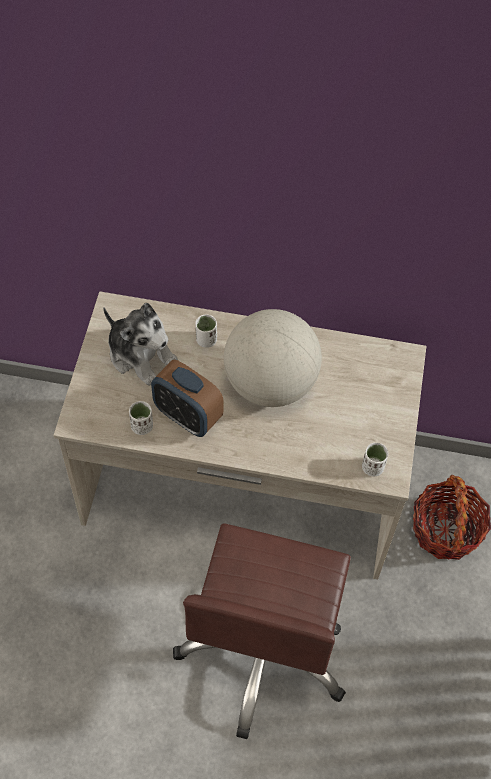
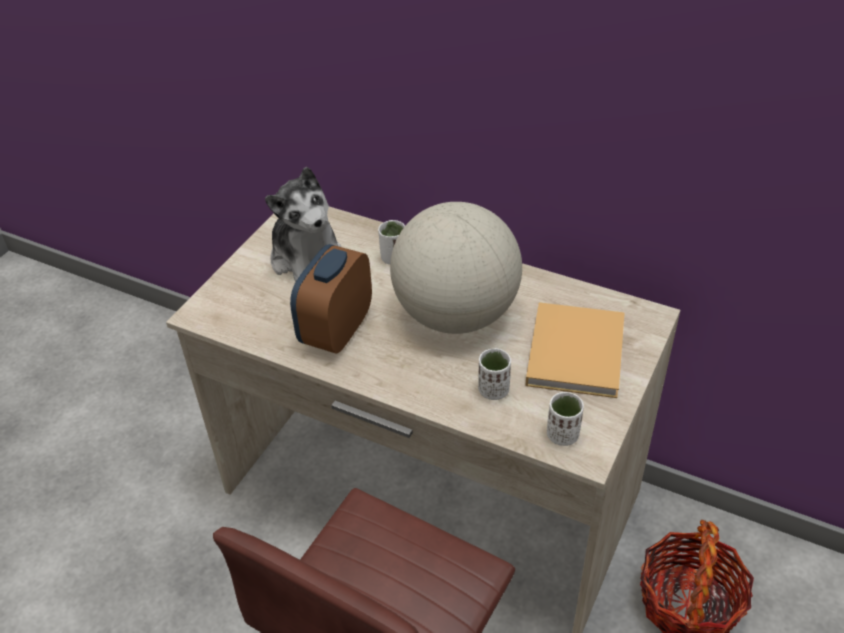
camera: 20 degrees right, 15 degrees down
white cup [129,401,153,435] -> white cup moved to [478,348,511,400]
alarm clock [151,360,223,437] -> alarm clock turned 60 degrees clockwise [290,244,372,354]
none -> beige book [525,302,625,398]

